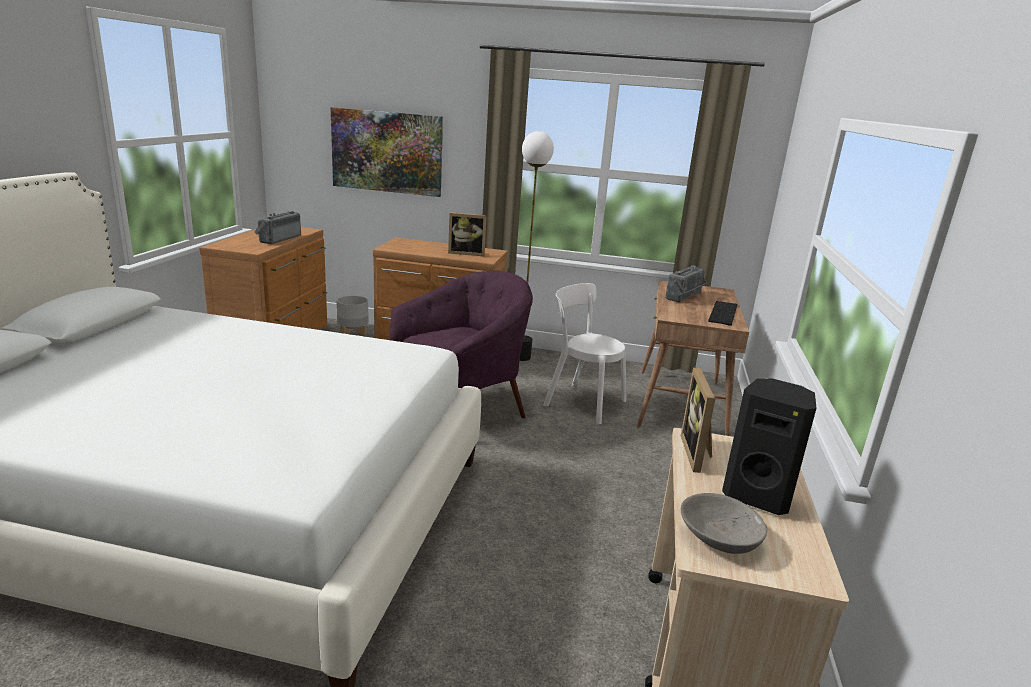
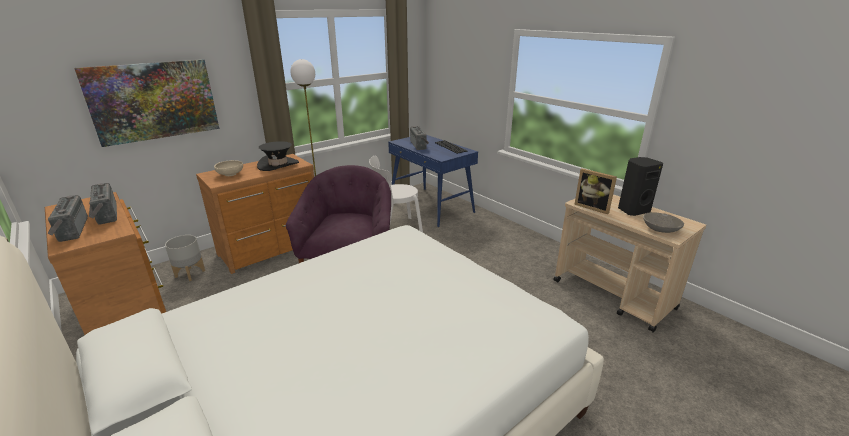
camera: 50 degrees left, 5 degrees up
picture frame [448,212,487,256] -> black hat [257,141,299,171]
brown desk [637,281,749,436] -> blue desk [388,135,478,227]
none -> radio [47,195,88,242]
none -> beige bowl [214,160,243,176]

